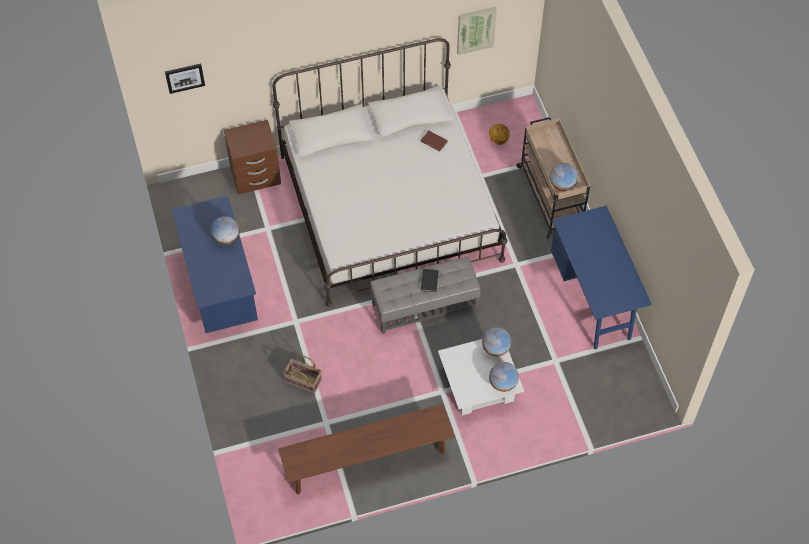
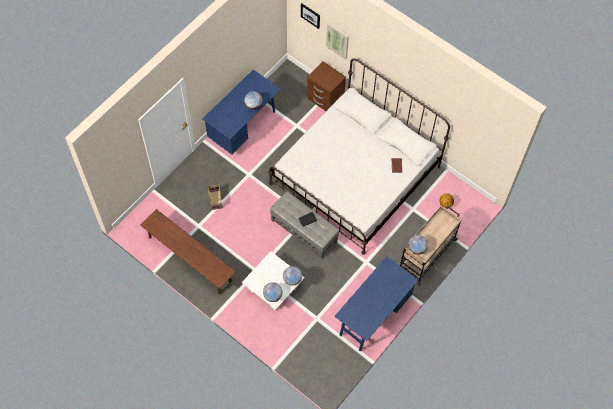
camera: 55 degrees right, 5 degrees up
picture [457,7,497,55] -> picture moved to [326,22,349,60]

